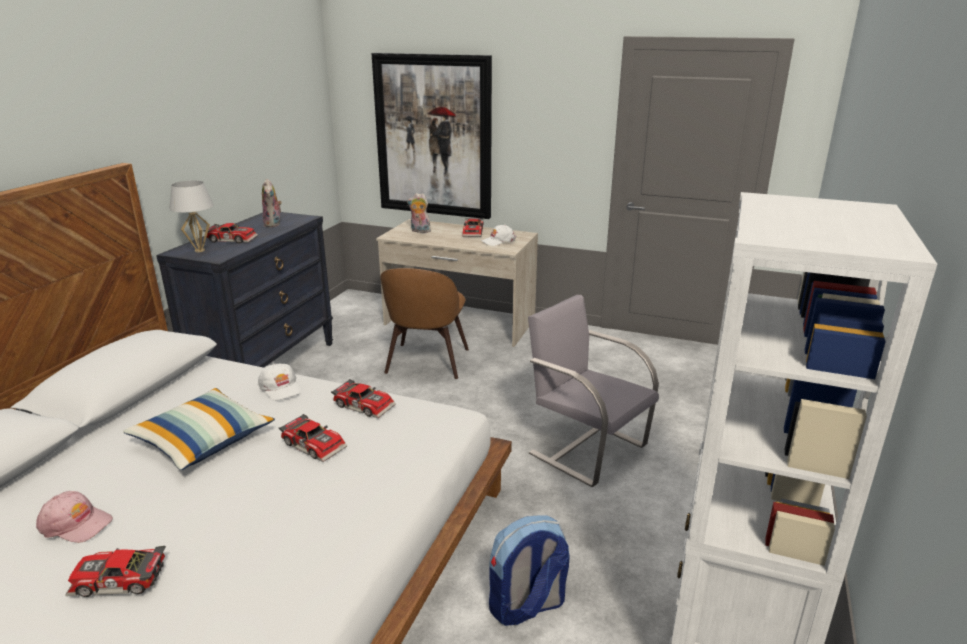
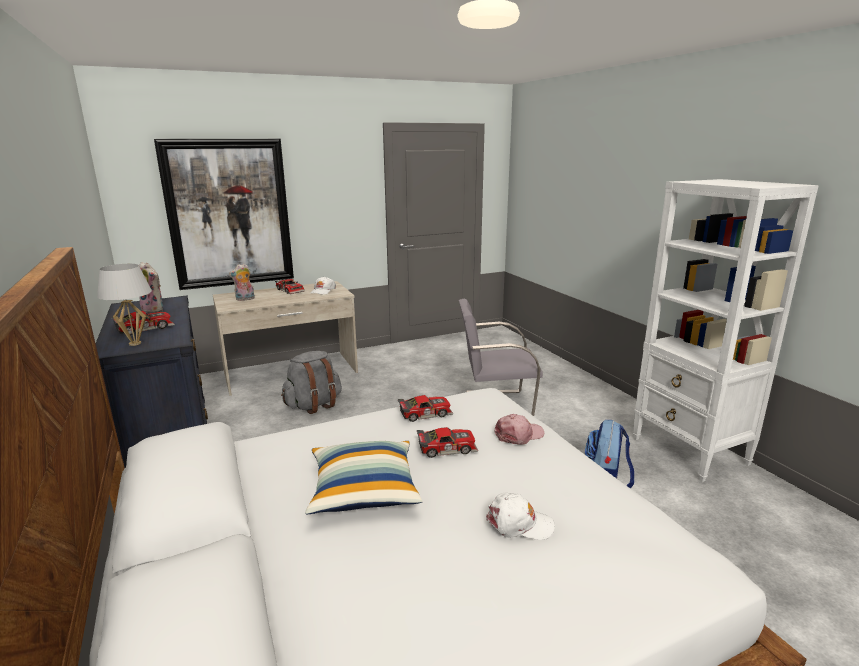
camera: 45 degrees left, 5 degrees down
pink cap [36,491,113,543] -> pink cap moved to [494,414,544,445]
toy car [65,546,166,597] -> none
white cap [258,364,302,401] -> white cap moved to [486,493,555,540]
brown chair [380,268,469,379] -> grey backpack [281,351,342,414]

